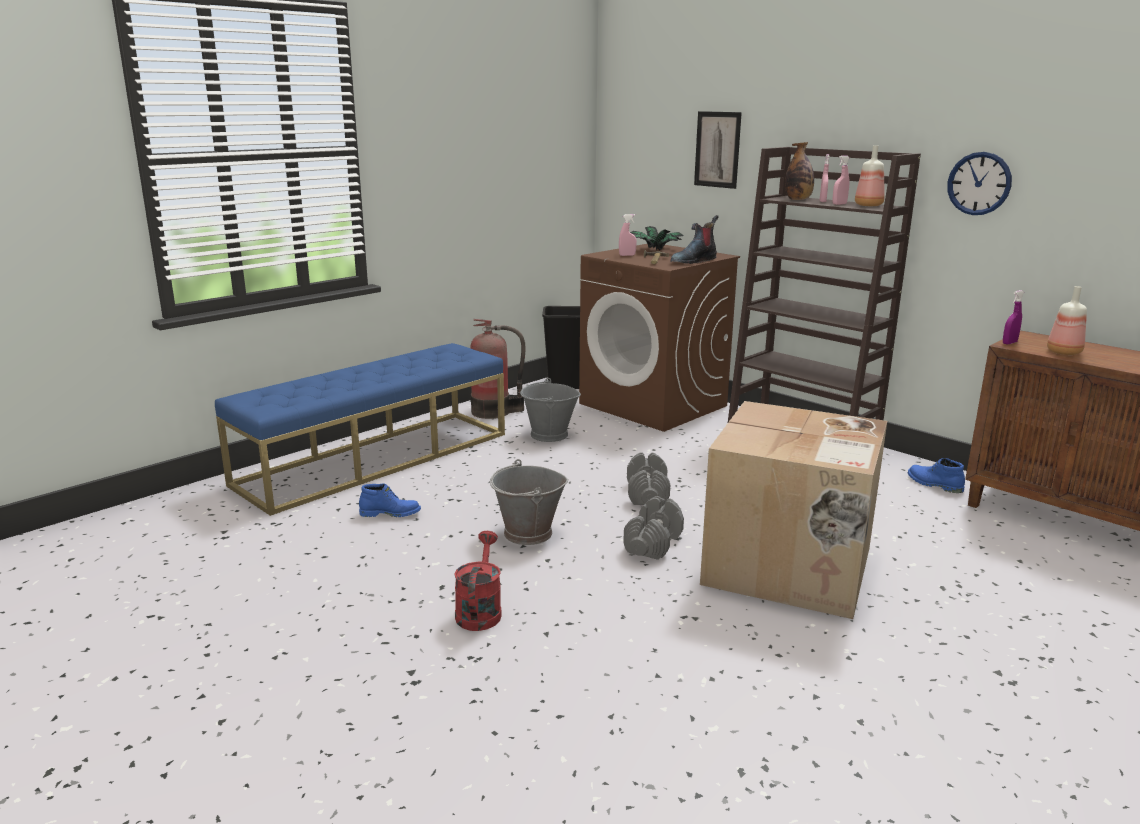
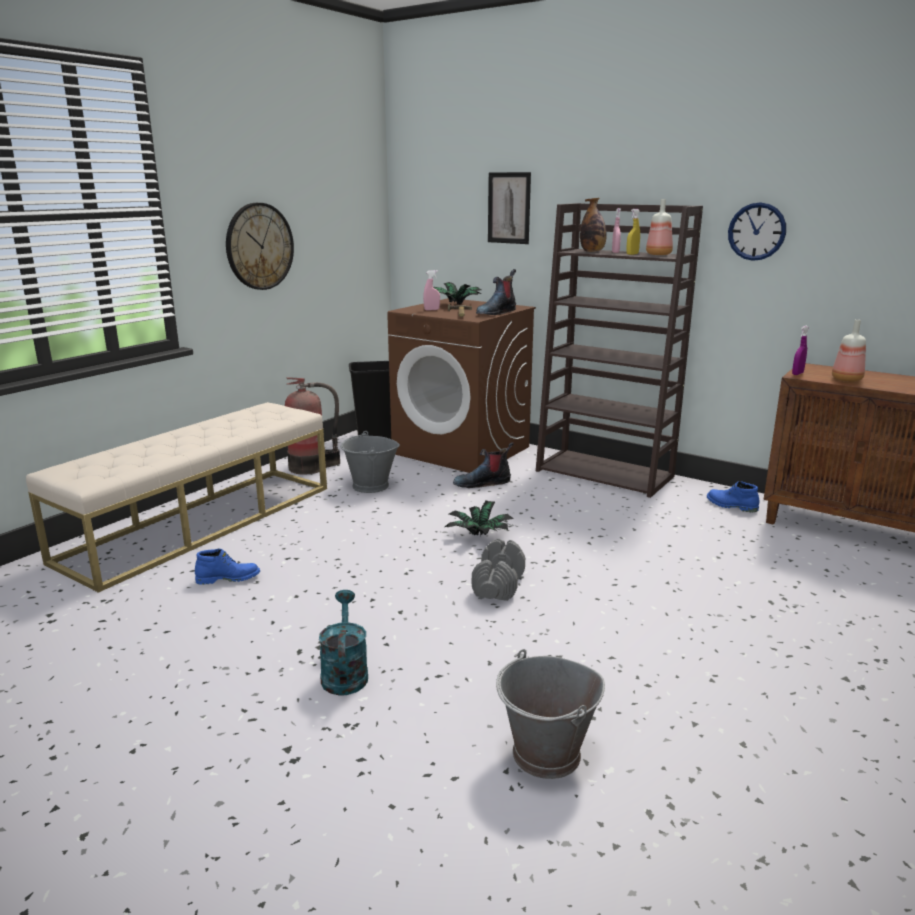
camera: 10 degrees left, 0 degrees up
blue bench [215,343,505,516] -> beige bench [26,402,327,593]
red watering can [454,531,502,631] -> turquoise watering can [319,590,368,695]
grey bucket [490,459,568,545] -> grey bucket moved to [496,649,605,779]
grey dumbbell [627,452,670,505] -> potted plant [445,500,514,536]
cardboard box [700,401,887,619] -> none
pink spray bottle [832,155,850,205] -> yellow spray bottle [626,209,640,255]
none -> wall clock [226,203,294,290]
none -> boot [453,442,514,488]

